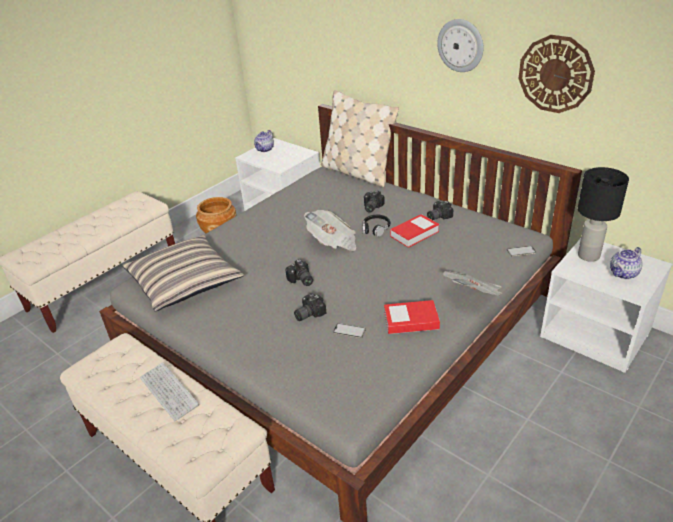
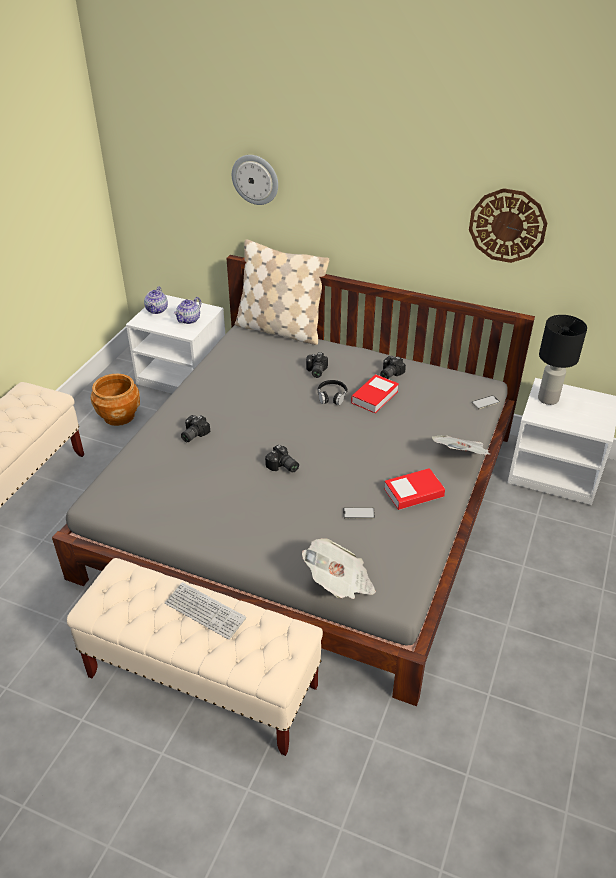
camera: 20 degrees left, 5 degrees up
pillow [122,235,244,312] -> none
camera [294,293,327,321] -> camera moved to [181,415,210,442]
newspaper [304,210,356,251] -> newspaper moved to [302,538,376,599]
wall clock [437,19,484,72] -> wall clock moved to [232,155,278,205]
teapot [610,247,643,279] -> teapot moved to [174,297,201,324]

